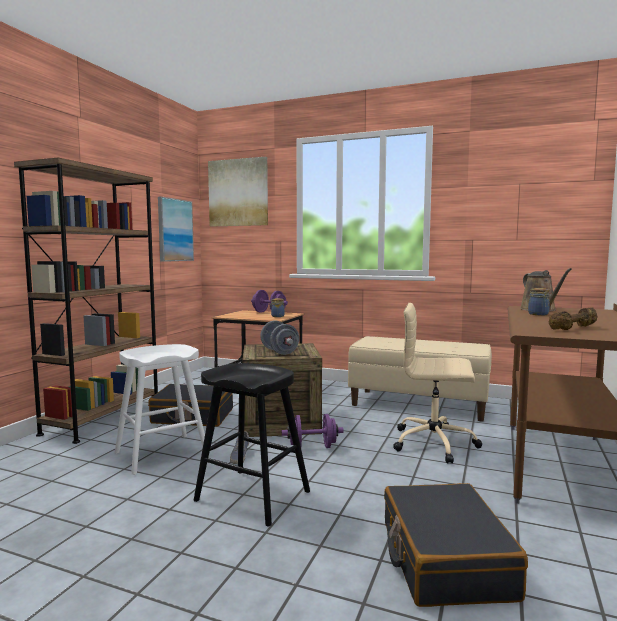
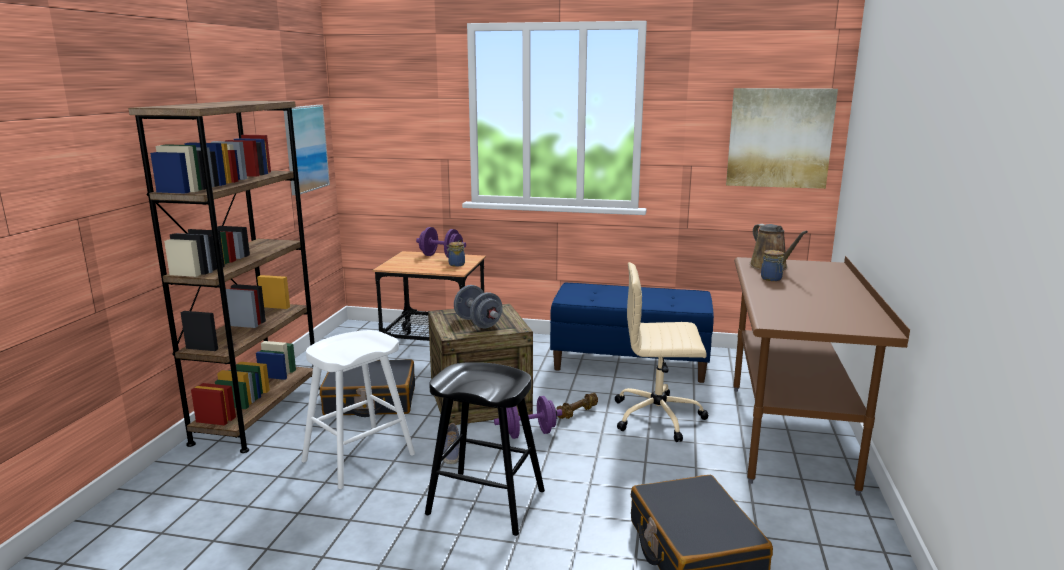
camera: 10 degrees left, 10 degrees up
picture [208,157,268,226] -> picture moved to [726,88,838,189]
beige bench [348,336,492,422] -> blue bench [550,283,714,383]
brown dumbbell [549,307,598,330] -> brown dumbbell moved to [556,393,598,419]

